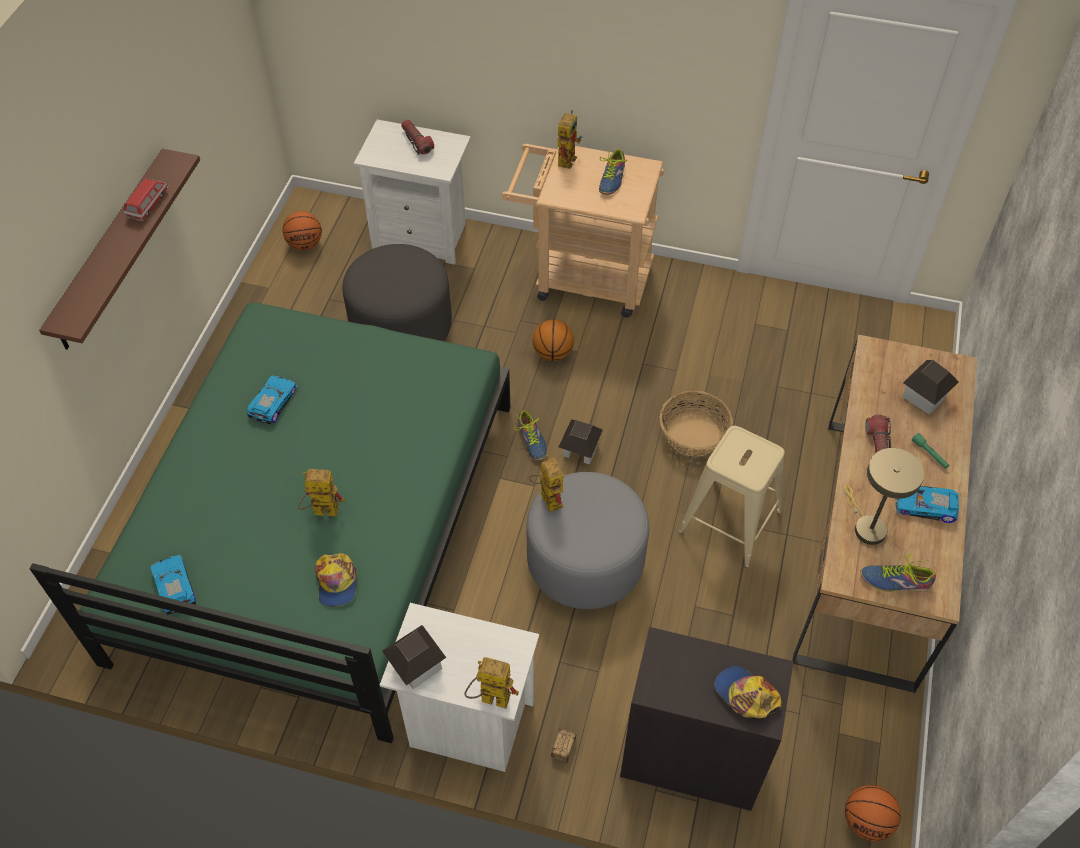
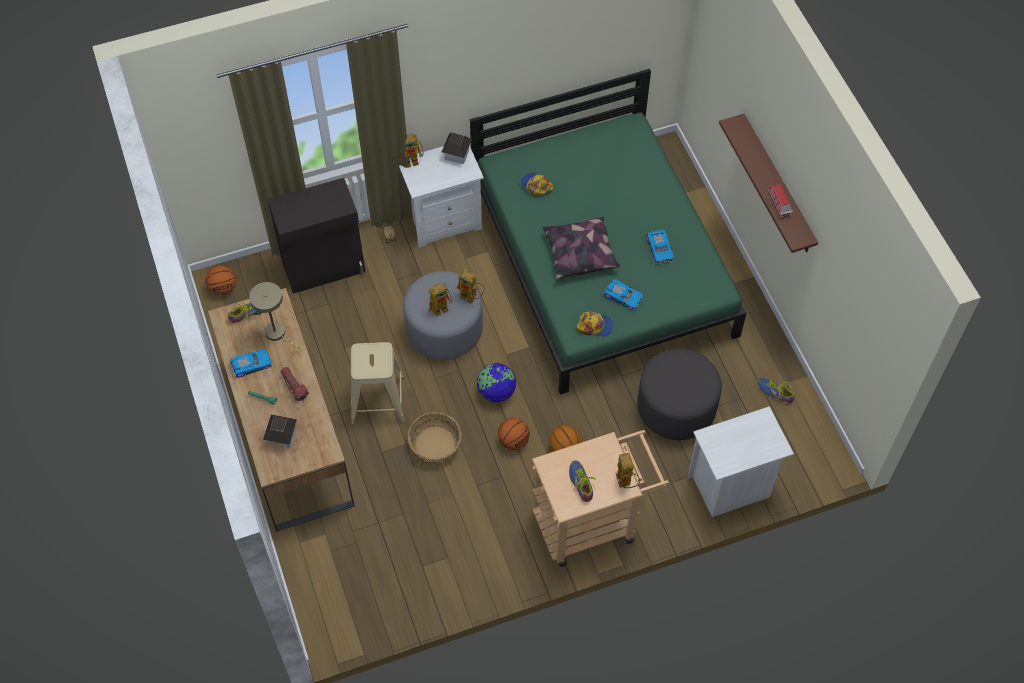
camera: 145 degrees right, 5 degrees up
toy car [151,555,196,615] -> toy car moved to [604,280,643,311]
basketball [282,211,322,250] -> basketball moved to [498,418,530,450]
toy robot [297,469,345,517] -> toy robot moved to [429,282,453,317]
flashlight [401,119,434,155] -> none
shoe [514,410,547,461] -> shoe moved to [757,378,795,404]
toy house [559,419,603,465] -> globe [477,363,516,402]
cap [714,666,782,718] -> cap moved to [576,312,613,337]
none -> pillow [543,216,620,279]

